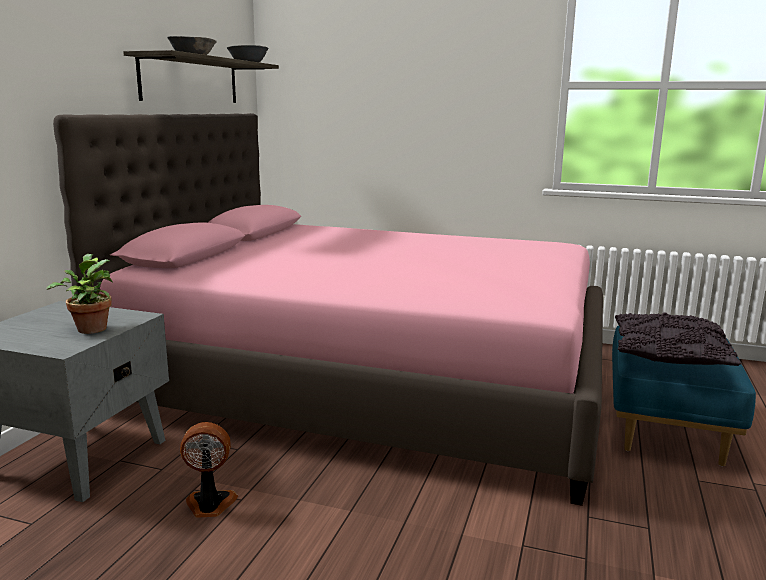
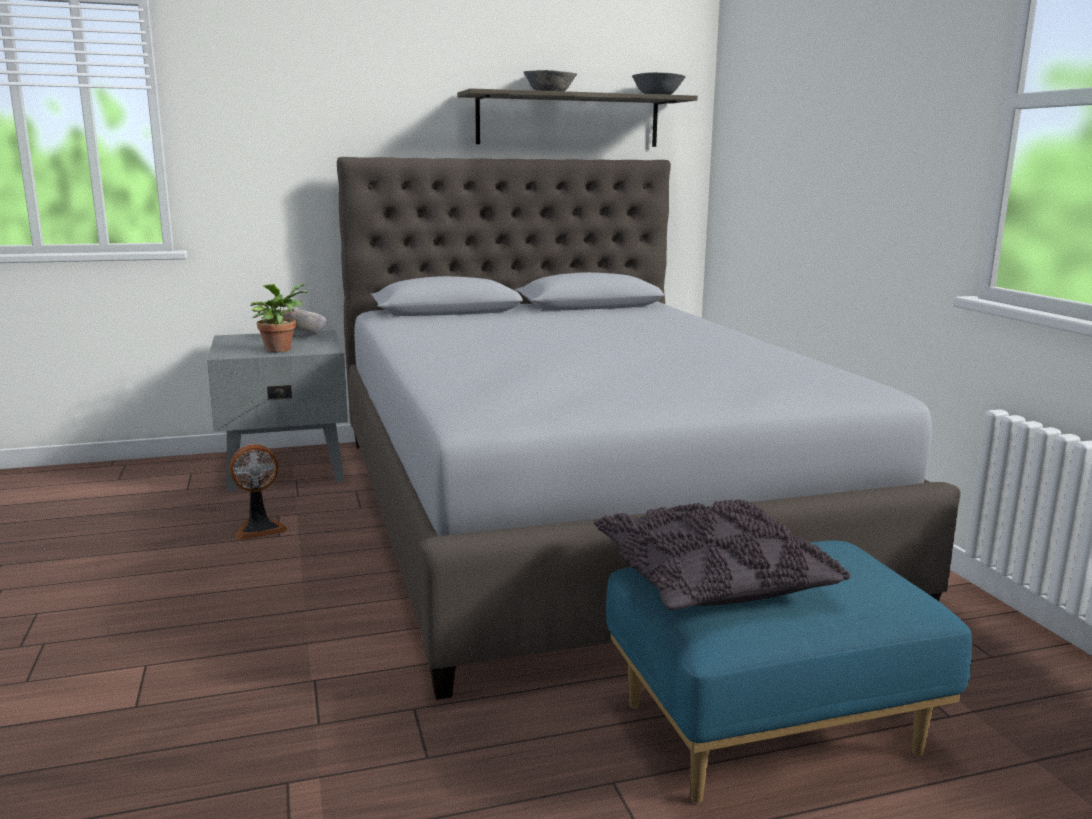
camera: 55 degrees right, 0 degrees up
pink bed [53,113,603,506] -> grey bed [337,157,961,700]
fan [180,422,238,518] -> fan turned 105 degrees clockwise [230,444,287,540]
none -> bowl [281,309,327,337]

